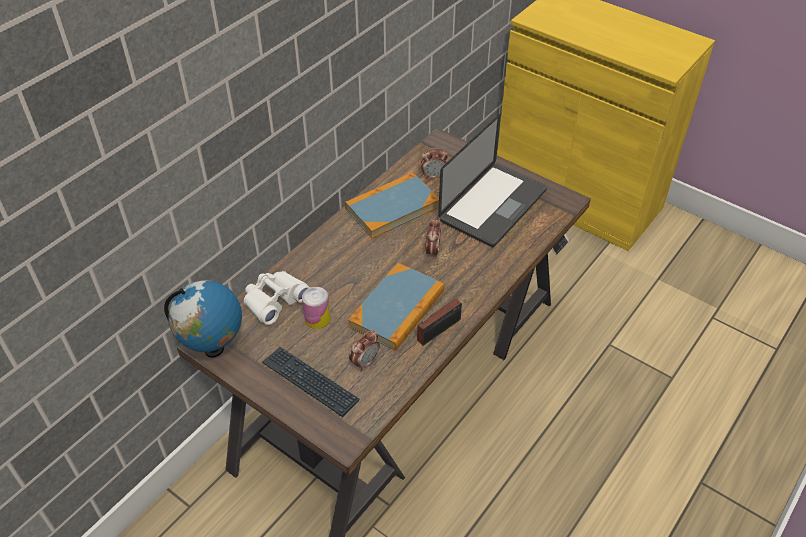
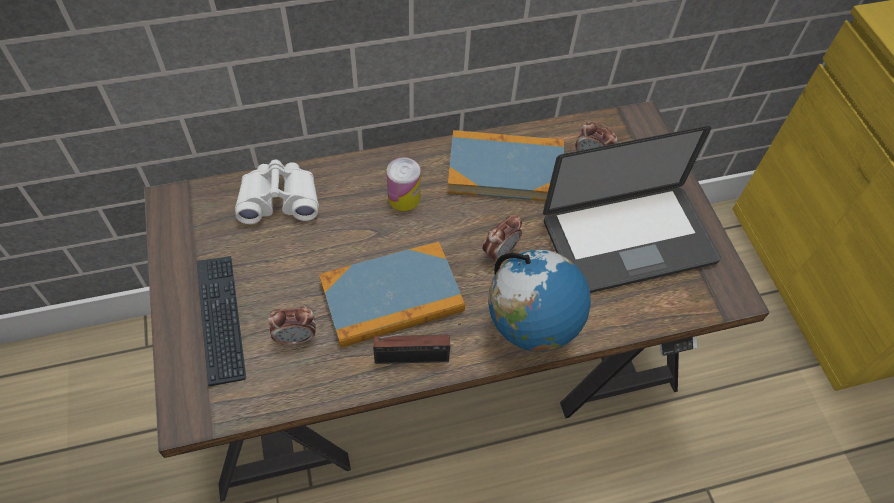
camera: 35 degrees right, 10 degrees up
globe [164,281,242,358] -> globe moved to [488,250,591,352]
can [302,287,331,329] -> can moved to [387,157,421,211]

